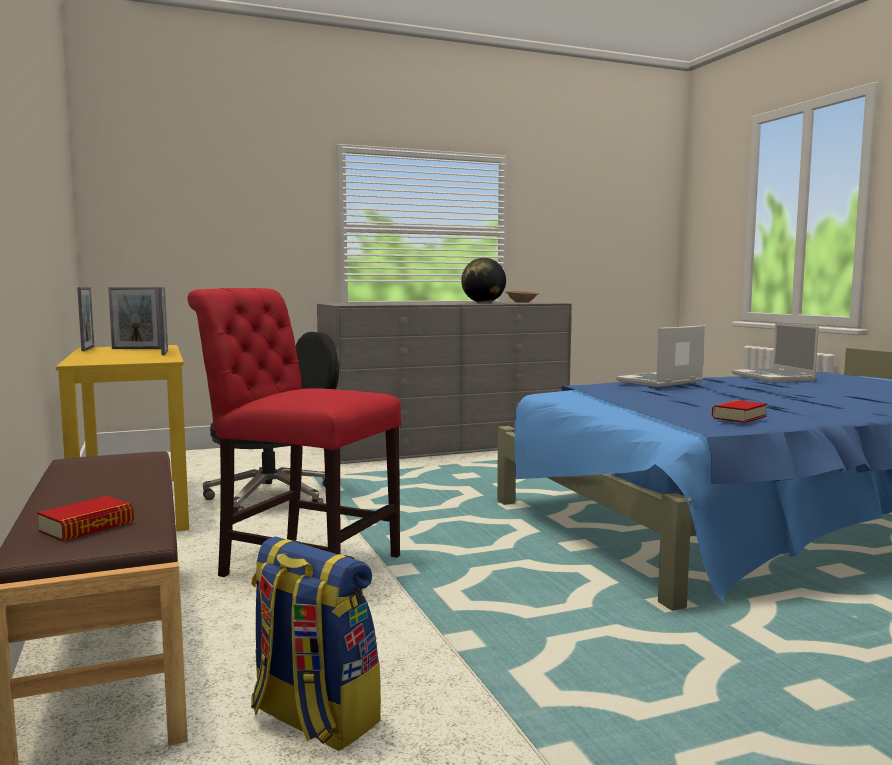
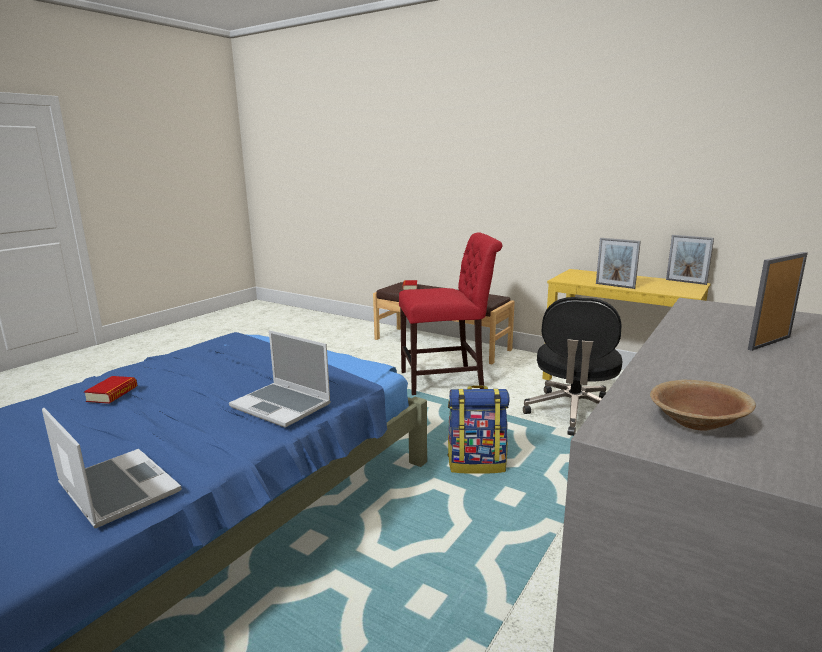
camera: 145 degrees right, 10 degrees up
picture frame [108,287,161,349] -> picture frame moved to [748,252,808,351]
backpack [251,536,381,751] -> backpack moved to [448,385,509,474]
globe [461,258,506,303] -> none
laptop [616,326,705,387] -> laptop turned 105 degrees clockwise [229,330,331,428]
book [712,400,767,423] -> book moved to [84,376,138,404]

